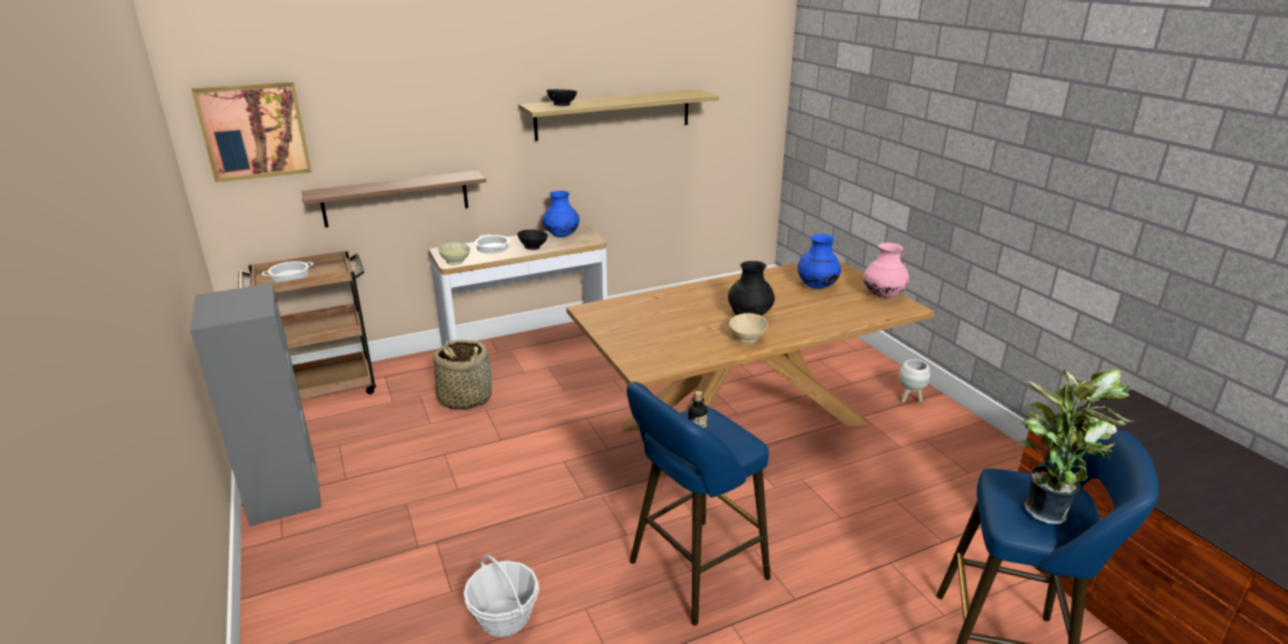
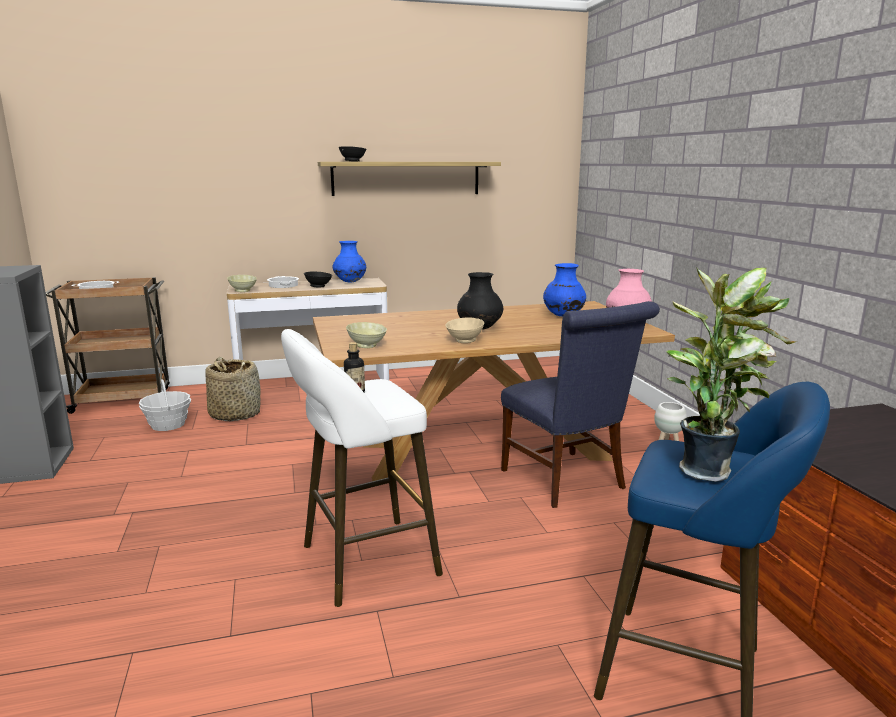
camera: 10 degrees right, 10 degrees down
picture [191,82,312,183] -> none
shelf [302,170,486,227] -> none
basket [464,555,539,637] -> basket moved to [139,379,191,431]
blue stool [627,382,771,625] -> white stool [281,329,443,607]
none -> beige bowl [346,322,387,348]
none -> blue chair [501,301,660,508]

